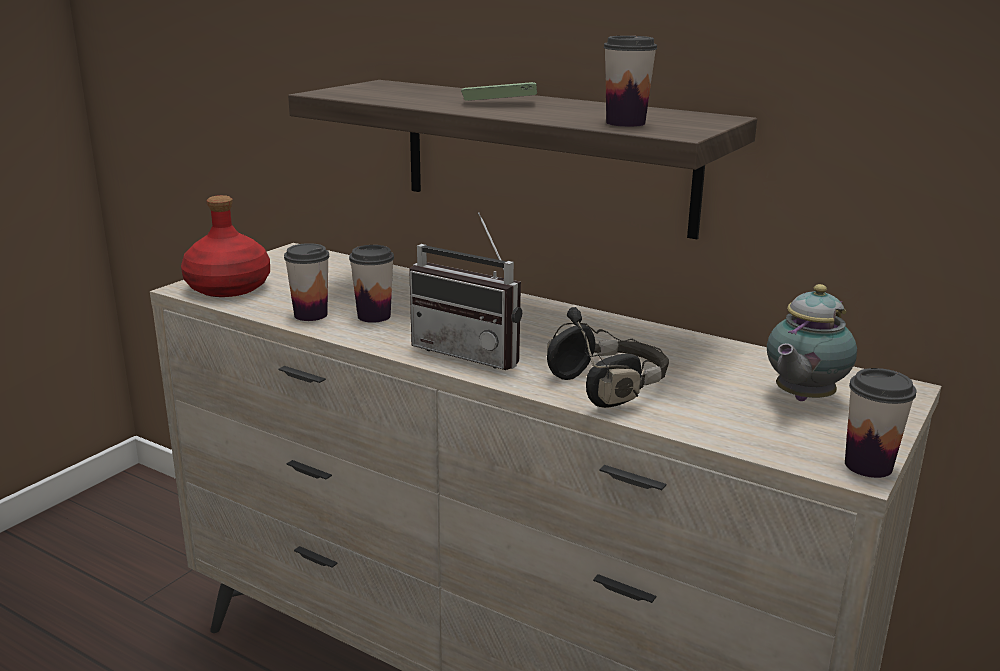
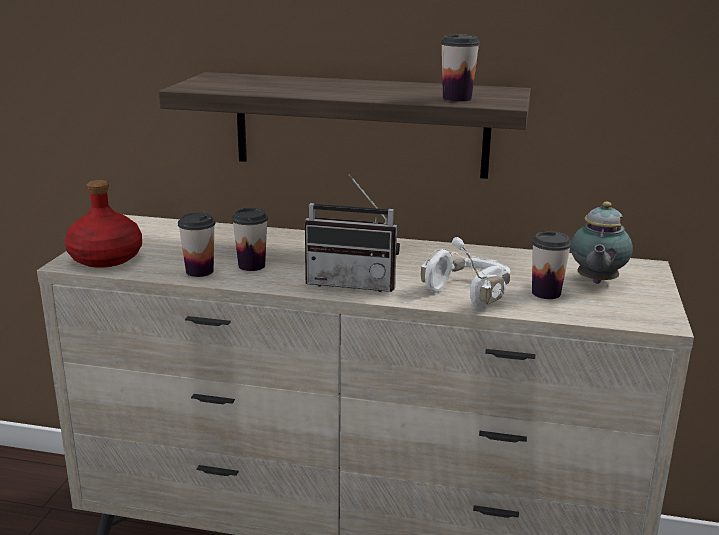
camera: 20 degrees left, 0 degrees up
phone [461,82,537,101] -> none
black headphones [547,307,669,408] -> white headphones [421,237,510,308]
cup [845,368,916,478] -> cup moved to [532,231,572,299]

